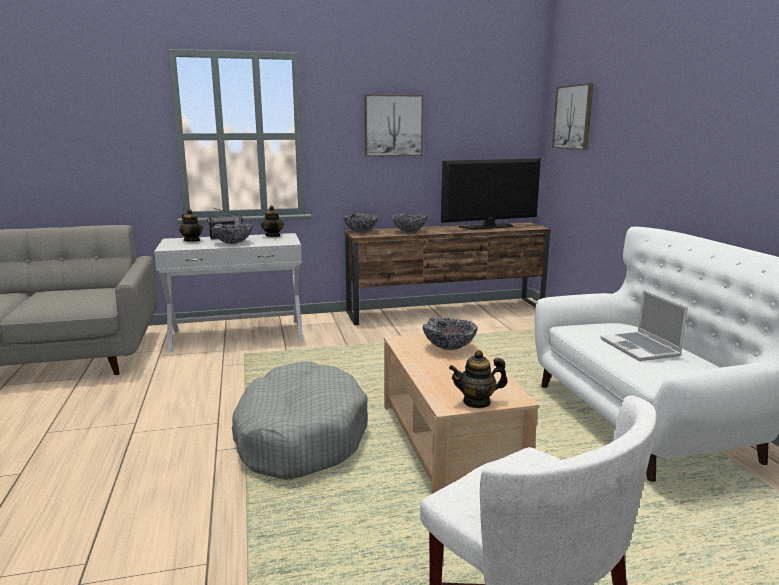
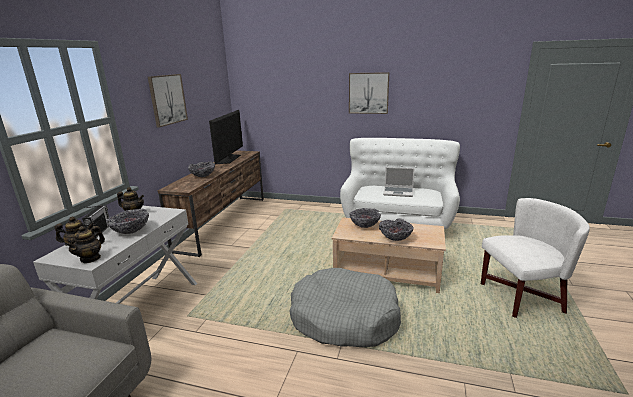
camera: 60 degrees left, 5 degrees up
bowl [343,213,378,232] -> bowl moved to [379,218,414,241]
teapot [449,350,508,408] -> teapot moved to [65,226,105,263]
picture [552,83,594,150] -> picture moved to [349,72,389,114]

